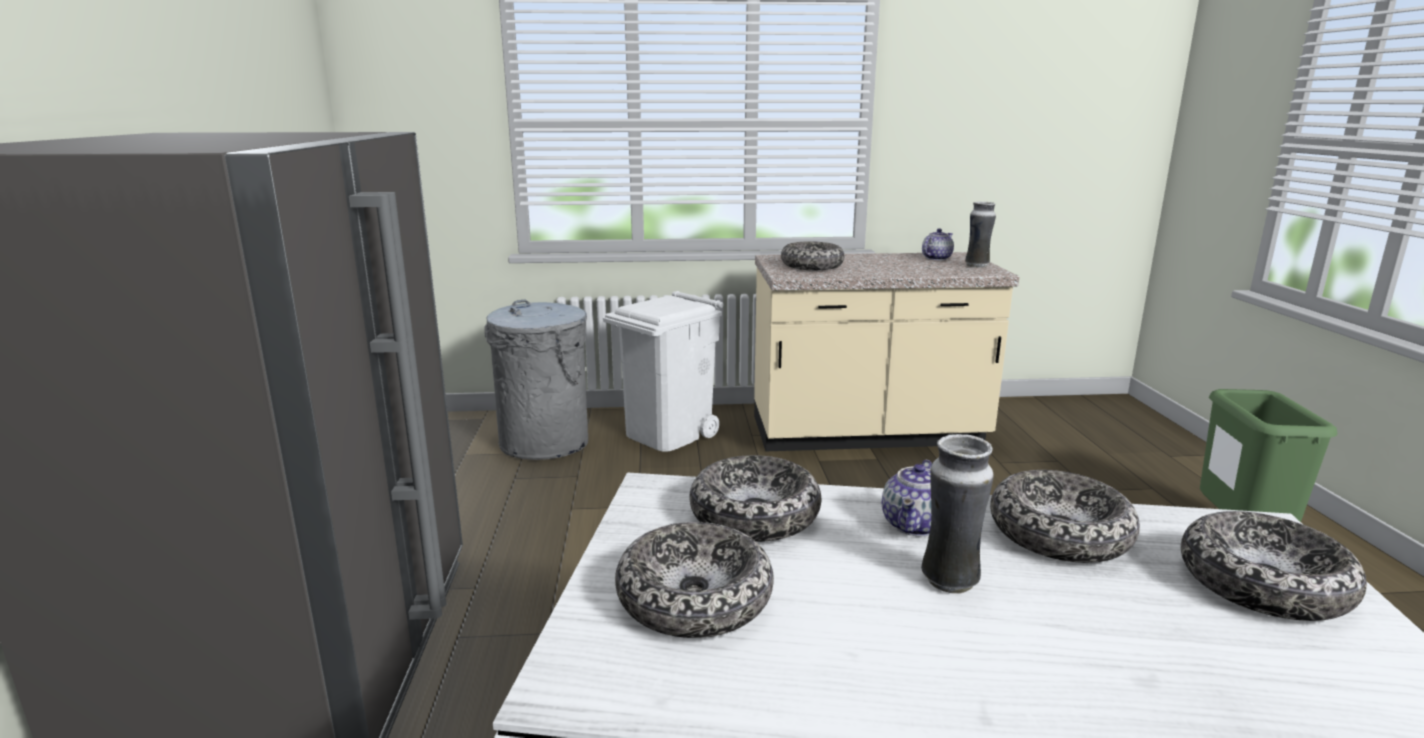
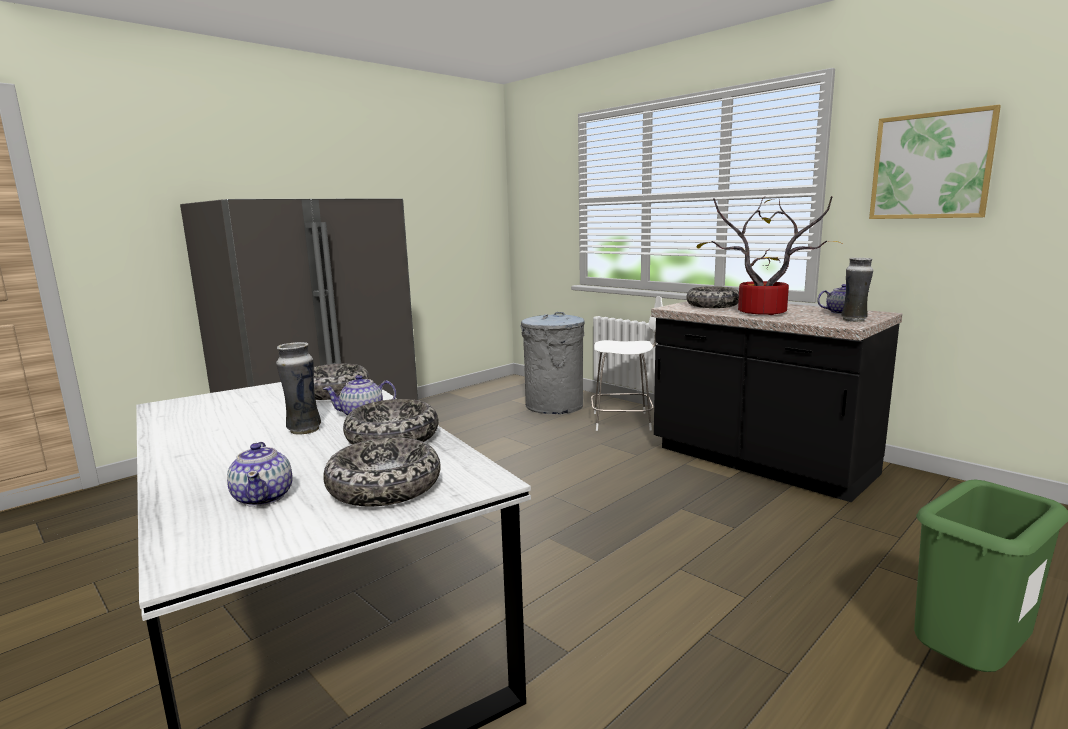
camera: 50 degrees right, 5 degrees down
white trash can [603,291,723,451] -> white chair [591,296,663,431]
bowl [615,522,774,638] -> none
beige counter [754,252,1019,451] -> black counter [651,301,903,502]
none -> teapot [227,442,292,507]
none -> potted plant [697,196,843,315]
none -> picture [869,105,1001,219]

